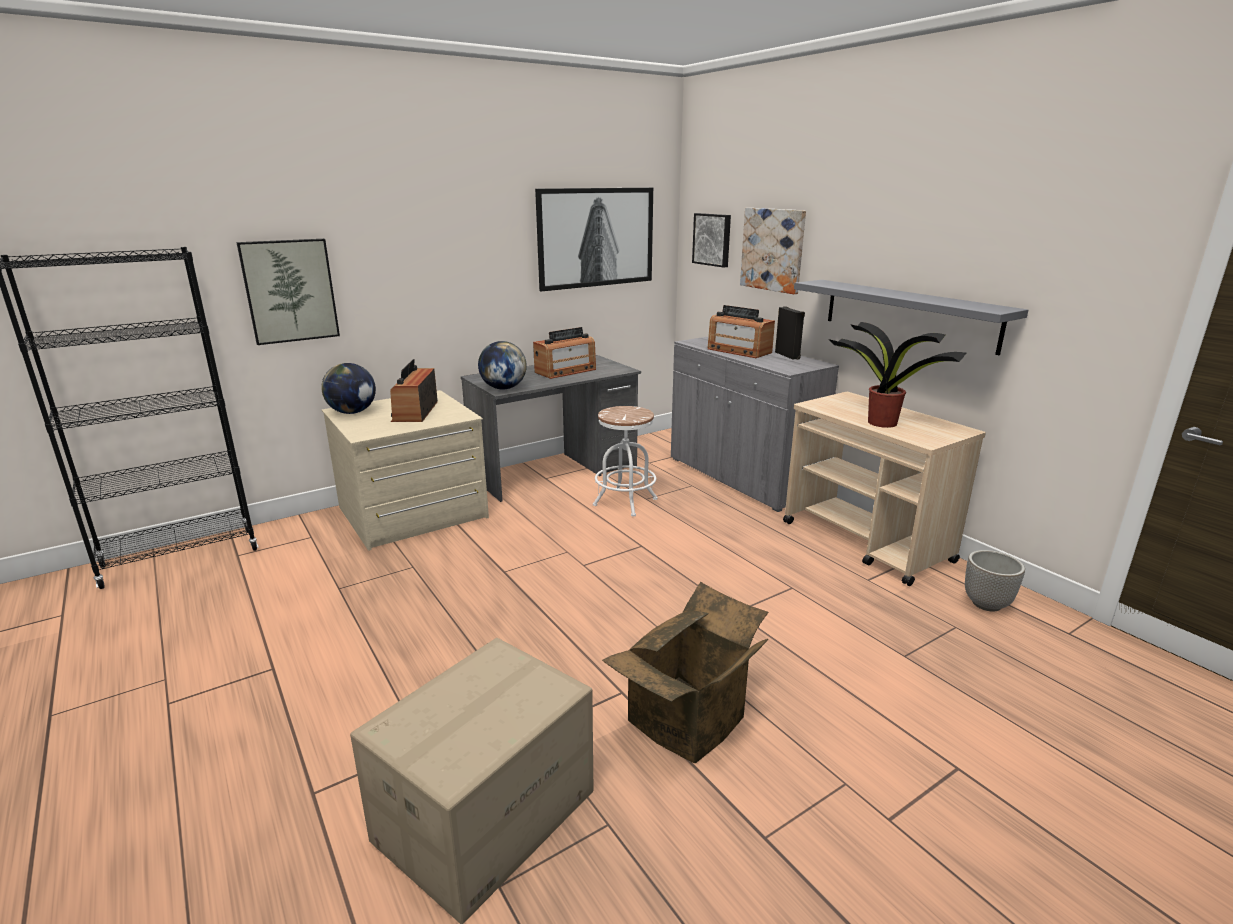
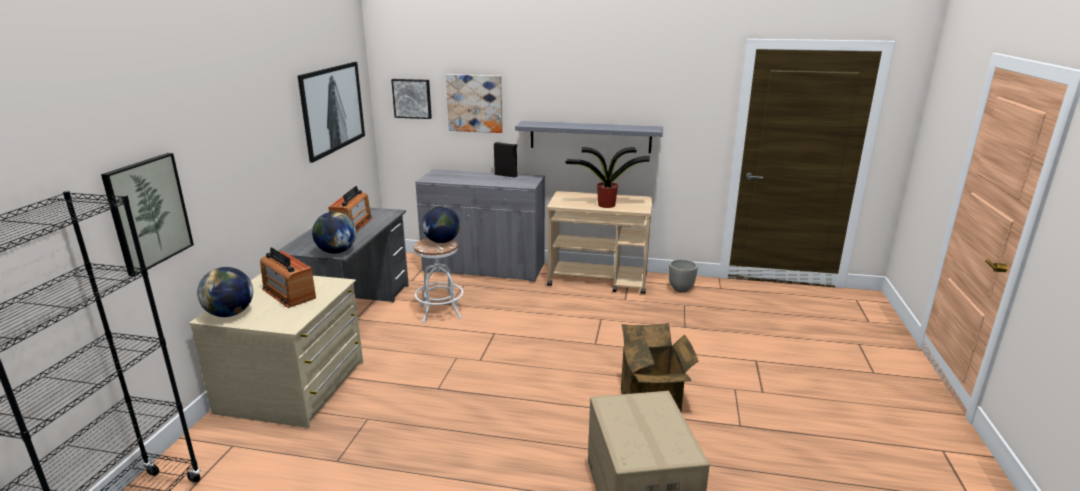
camera: 45 degrees left, 0 degrees up
radio [708,305,775,358] -> none
none -> globe [422,206,460,243]

